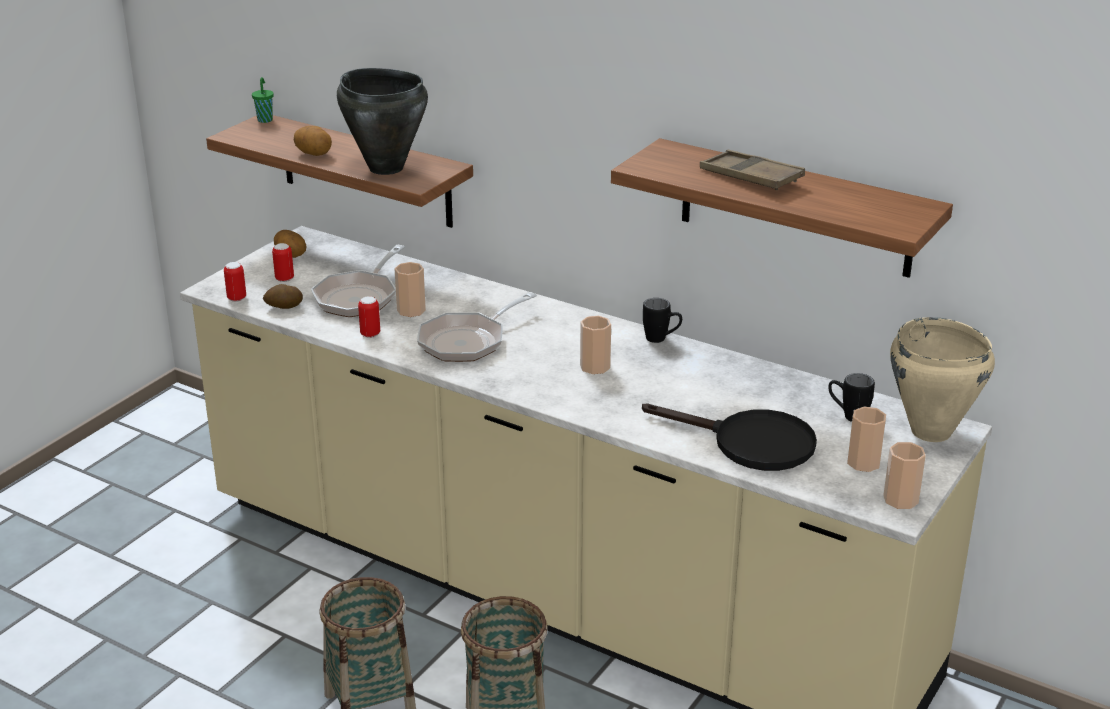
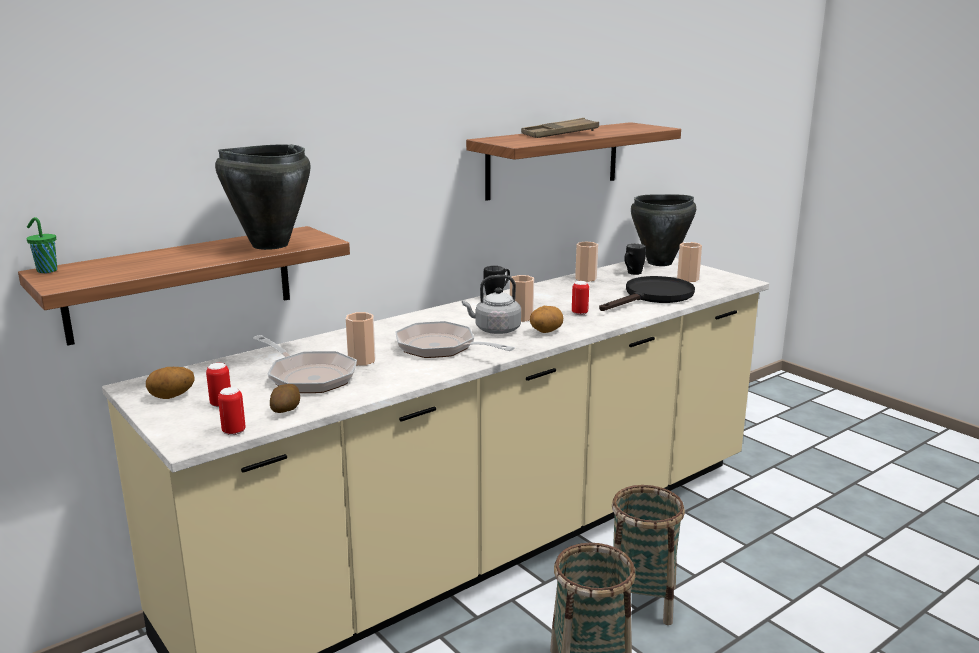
camera: 70 degrees left, 10 degrees down
potato [294,126,332,156] -> potato moved to [530,306,563,333]
can [358,296,380,338] -> can moved to [572,281,589,315]
frying pan [417,292,537,362] -> frying pan turned 150 degrees clockwise [395,321,515,358]
cup [883,442,926,509] -> cup moved to [575,241,598,282]
beige cooking pot [890,317,995,442] -> black cooking pot [631,194,696,266]
none -> grey kettle [462,275,521,334]

